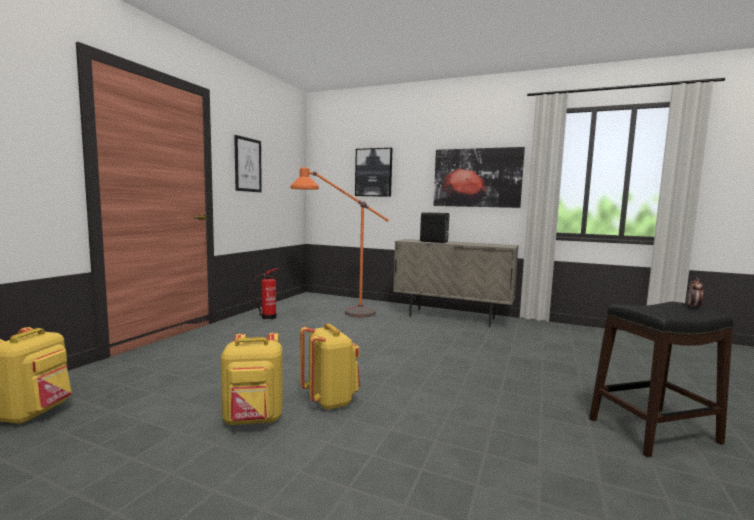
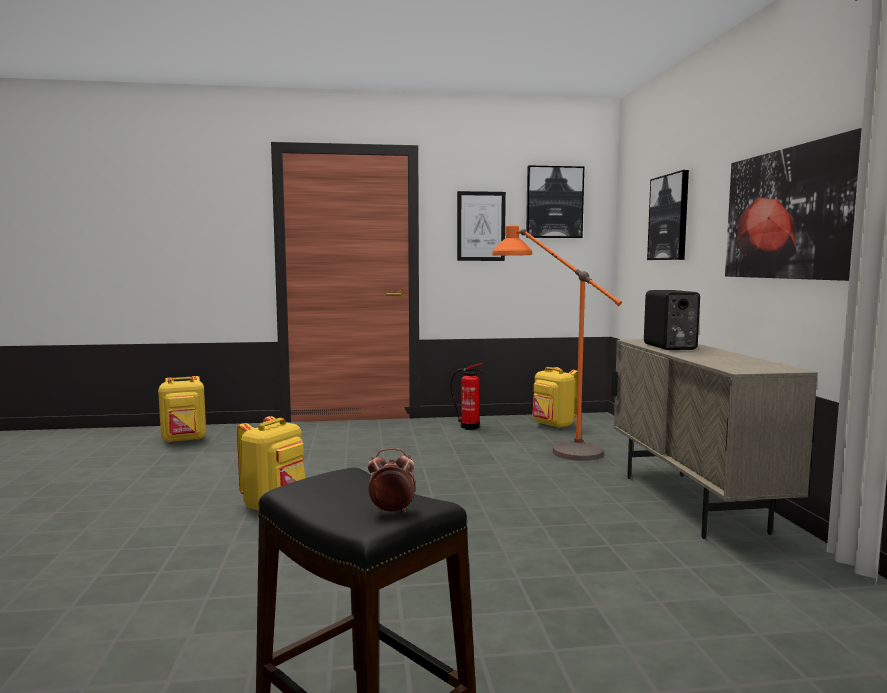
camera: 60 degrees right, 0 degrees up
yellow backpack [221,333,283,425] -> yellow backpack moved to [532,367,578,429]
none -> picture [526,165,584,238]

